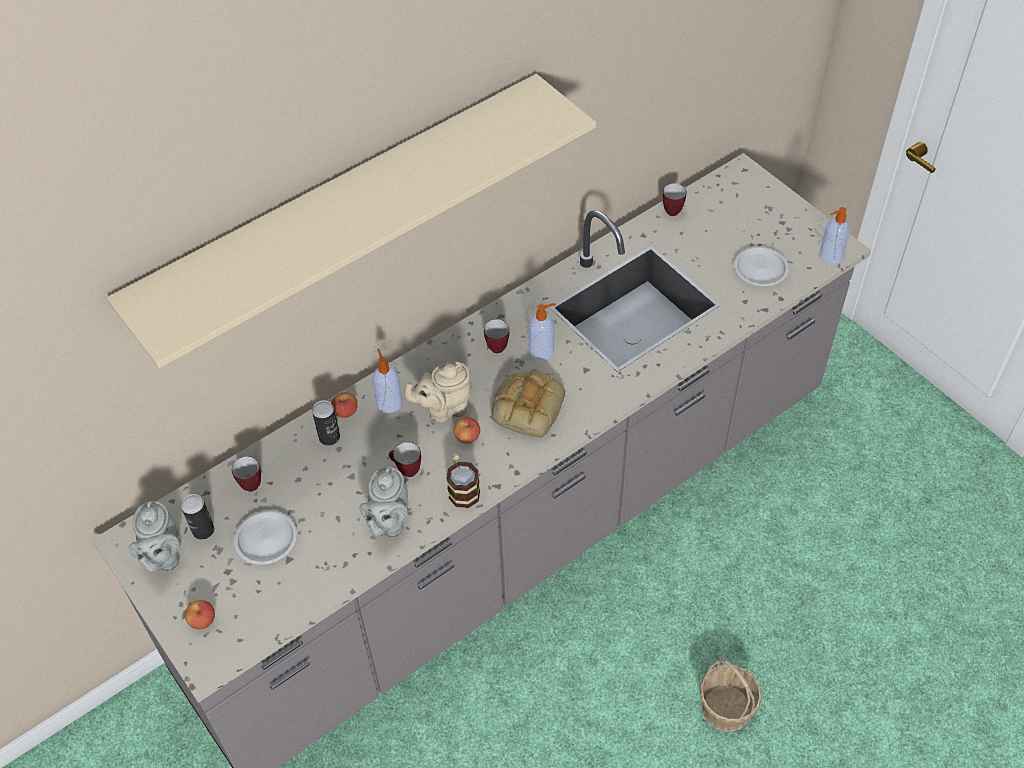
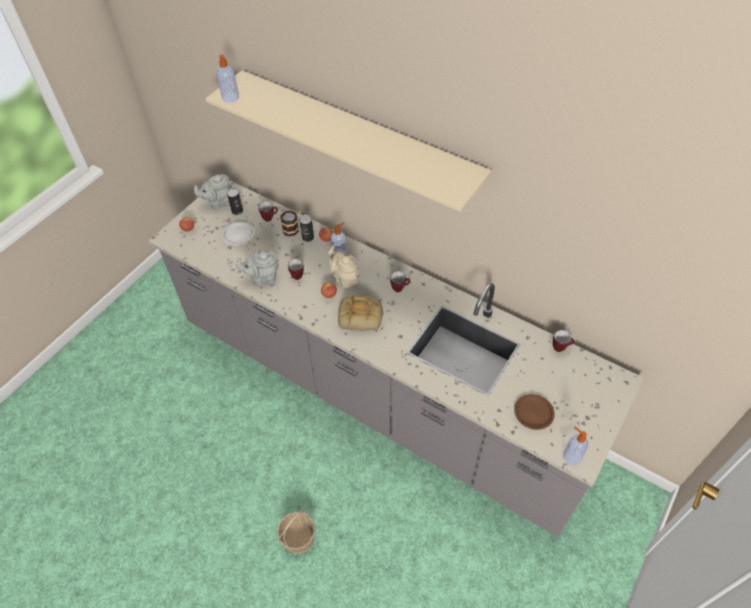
camera: 70 degrees right, 0 degrees up
mug [446,453,480,508] -> mug moved to [280,211,304,236]
soap dispenser [529,303,556,361] -> soap dispenser moved to [217,55,239,103]
white plate [734,246,789,286] -> brown plate [514,394,555,430]

